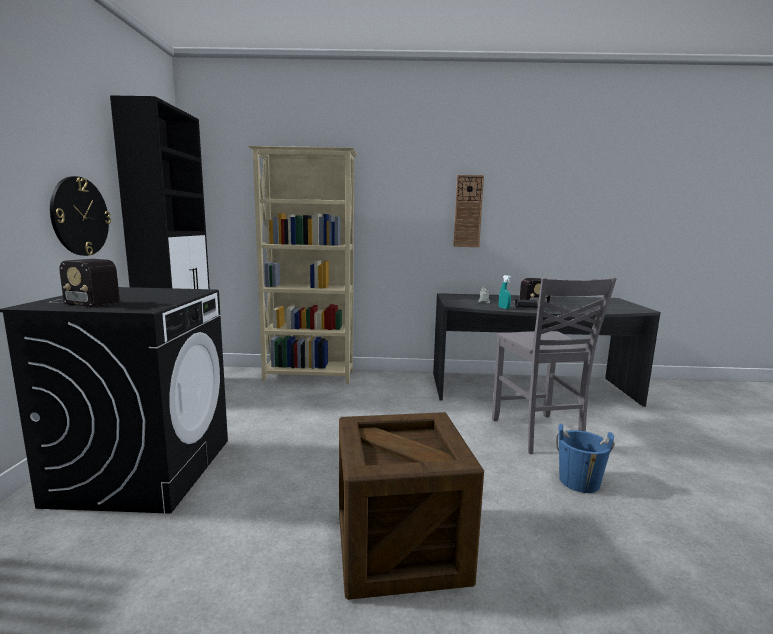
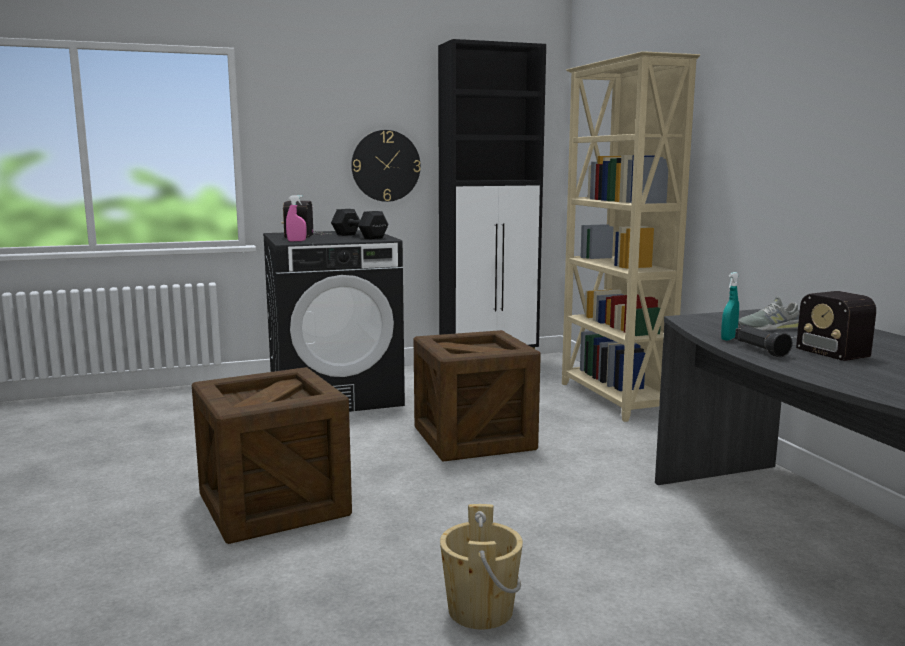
camera: 70 degrees right, 0 degrees up
wall clock [453,175,484,247] -> none
grey chair [492,277,617,454] -> none
blue bucket [556,424,615,493] -> beige bucket [440,504,523,629]
none -> pink spray bottle [286,195,306,241]
none -> black dumbbell [331,209,388,239]
none -> crate [414,330,541,462]

